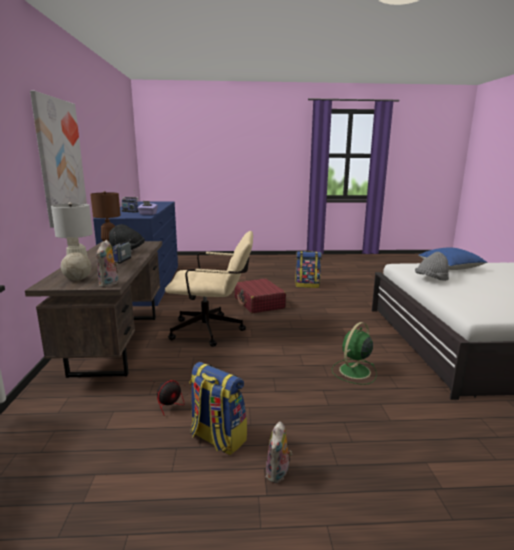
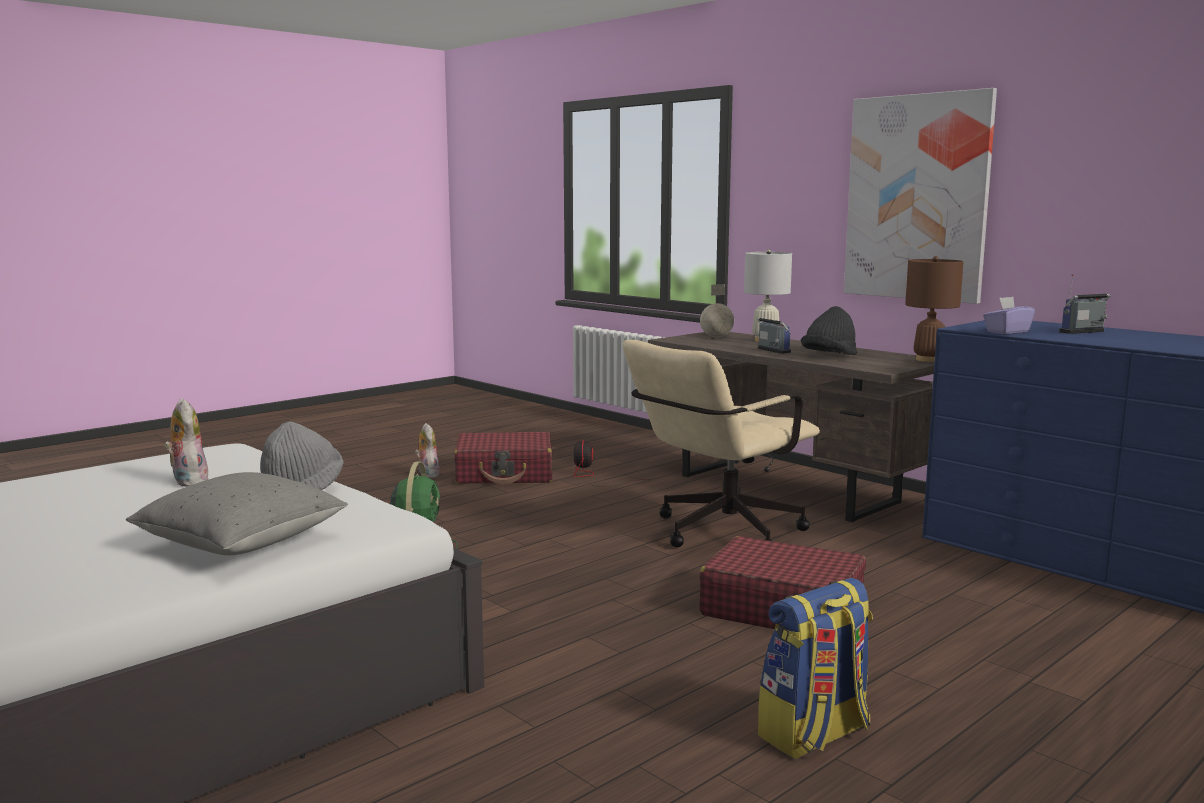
camera: 140 degrees right, 5 degrees down
plush toy [96,240,118,288] -> plush toy moved to [164,398,209,487]
backpack [190,362,247,455] -> red suitcase [454,432,552,484]
blue pillow [418,247,488,270] -> grey pillow [126,472,348,555]

